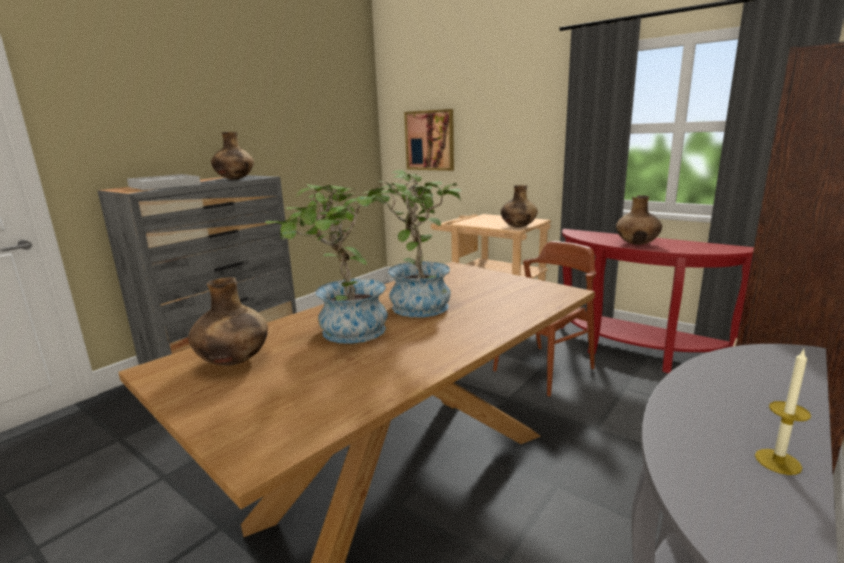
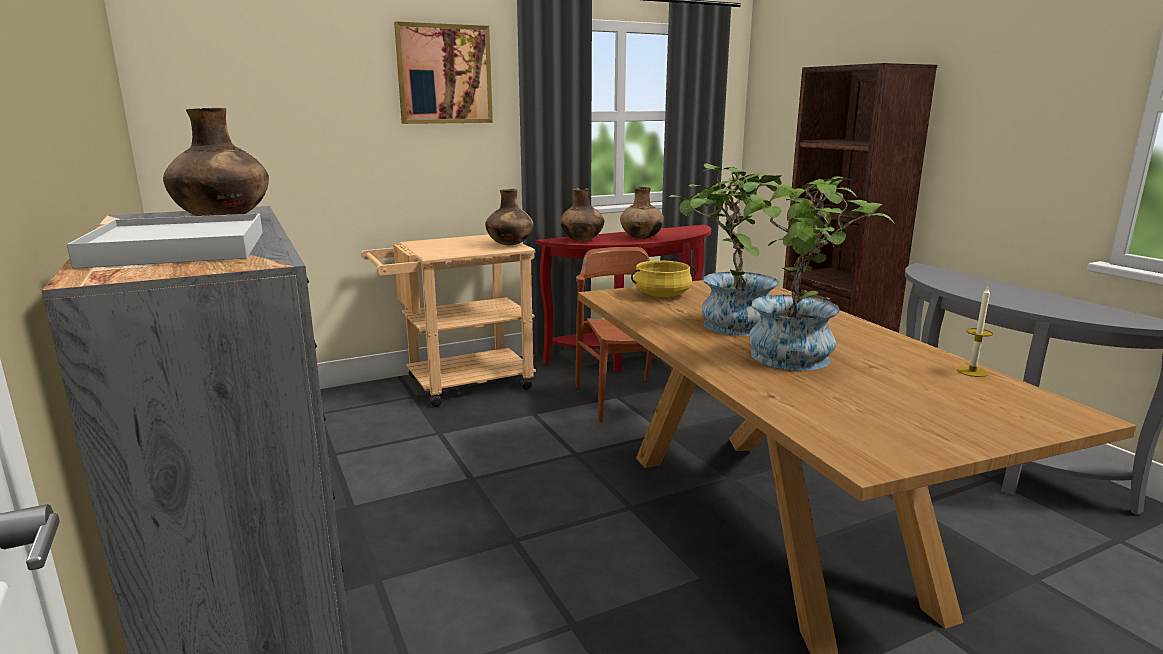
camera: 65 degrees left, 0 degrees up
brown vase [188,277,268,366] -> brown vase moved to [560,188,604,241]
picture [404,109,454,171] -> picture moved to [394,21,493,124]
candle [755,349,811,475] -> candle moved to [957,287,993,377]
none -> yellow cooking pot [631,260,696,297]

